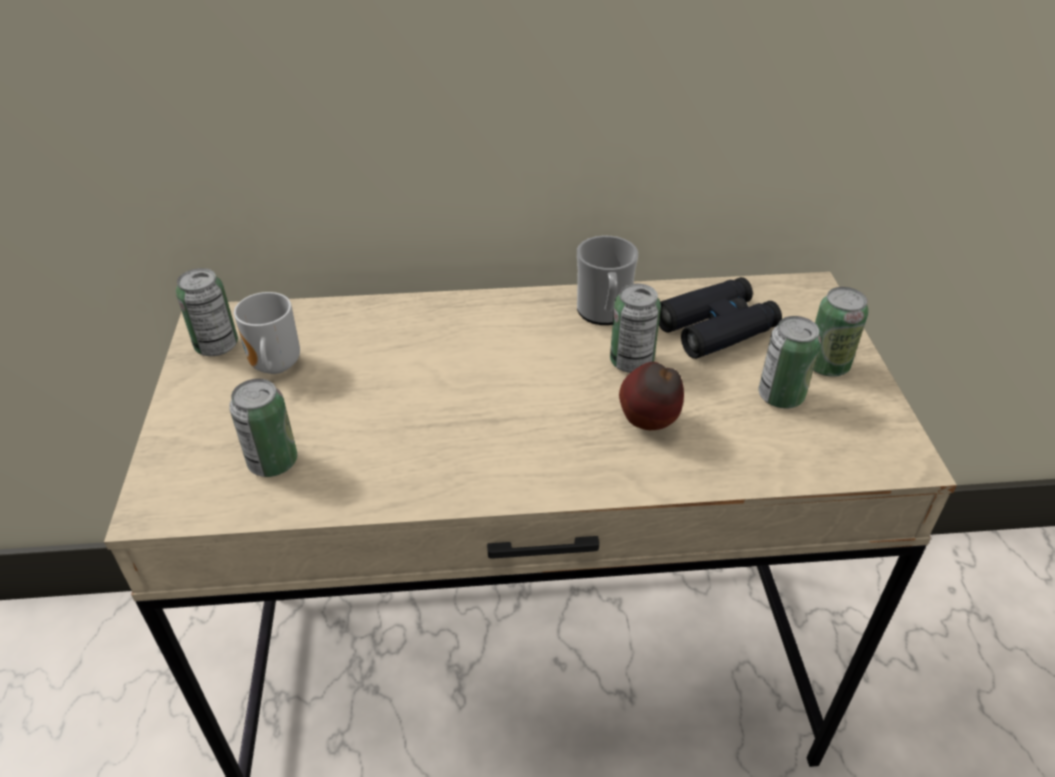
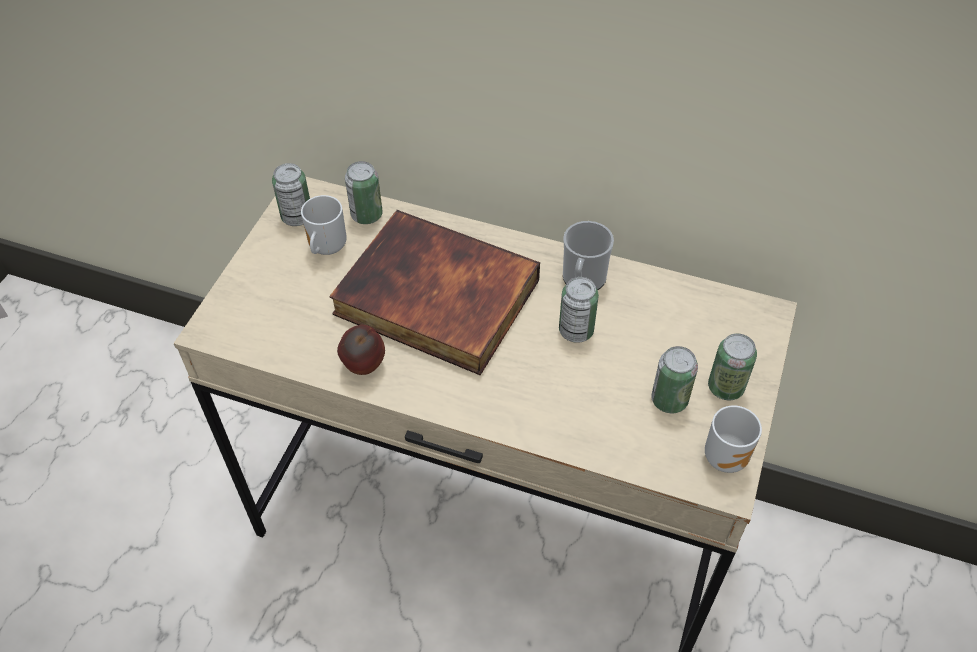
camera: 25 degrees right, 10 degrees up
can [229,379,297,477] -> can moved to [345,161,383,224]
apple [619,362,684,430] -> apple moved to [337,325,385,375]
black binoculars [659,277,782,359] -> none
none -> book [329,210,540,375]
none -> mug [705,405,762,473]

